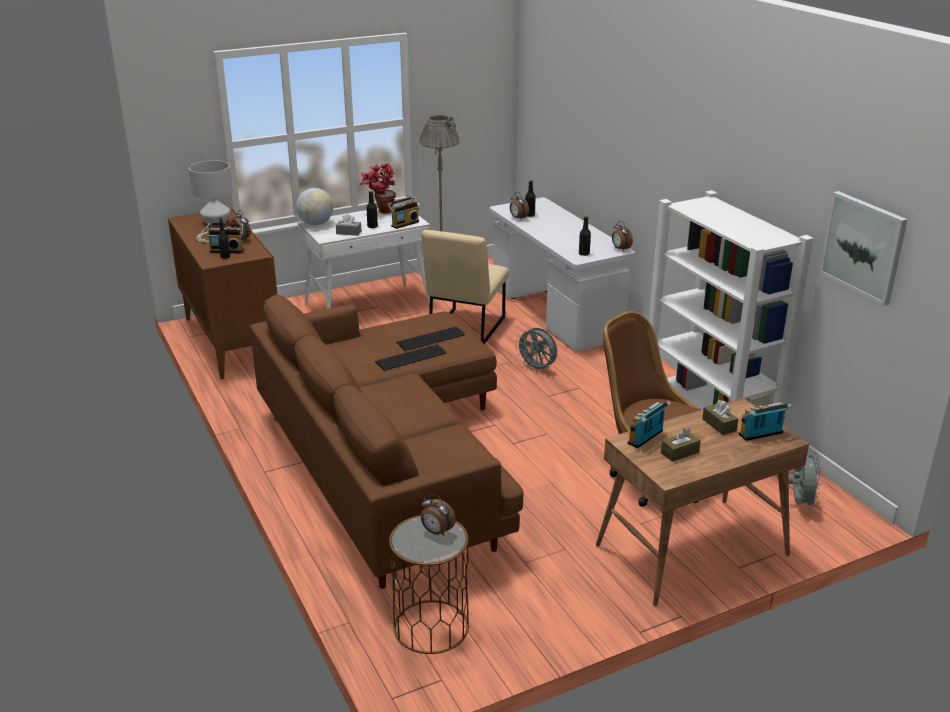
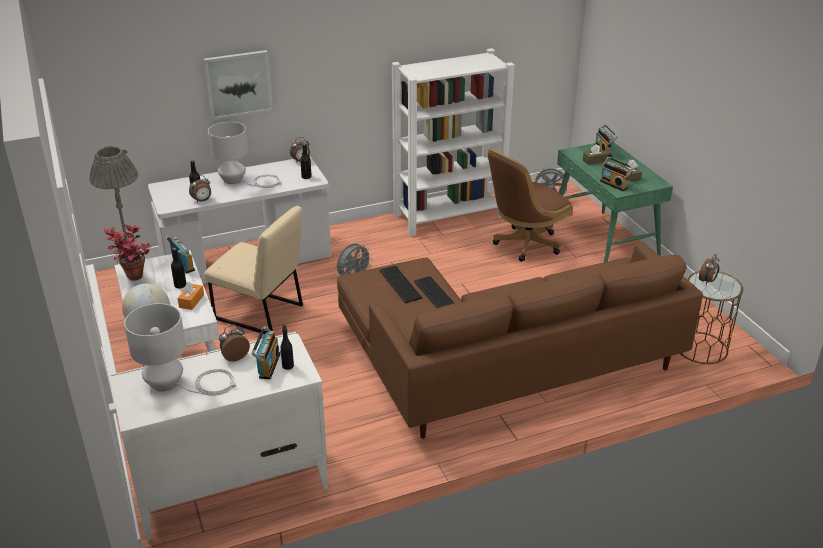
camera: 85 degrees left, 5 degrees up
brown cabinet [168,209,277,379] -> white cabinet [110,332,328,541]
grey tissue box [336,214,361,236] -> orange tissue box [177,281,204,310]
brown desk [596,398,809,607] -> green desk [557,143,673,262]
picture [819,191,908,306] -> picture moved to [204,50,273,120]
none -> grey table lamp [208,122,281,188]

